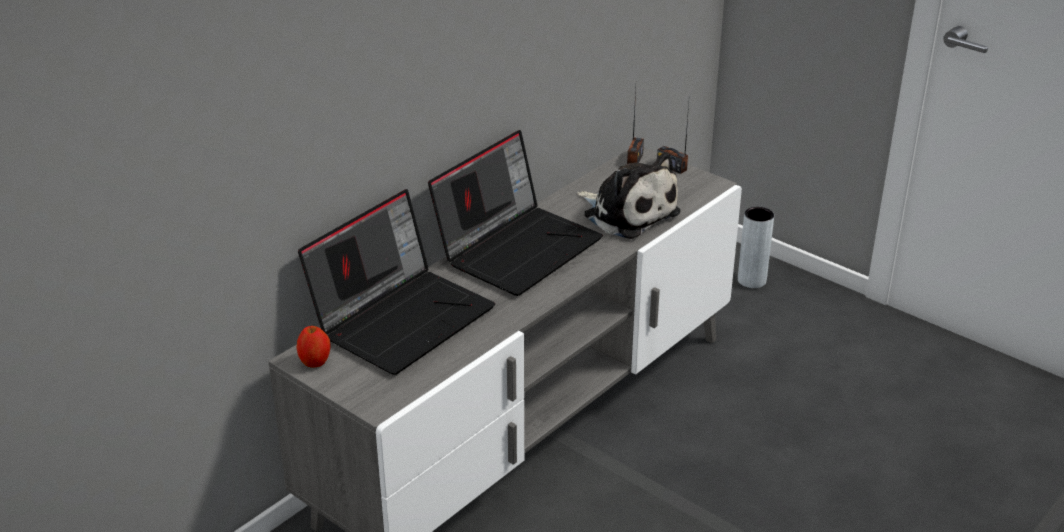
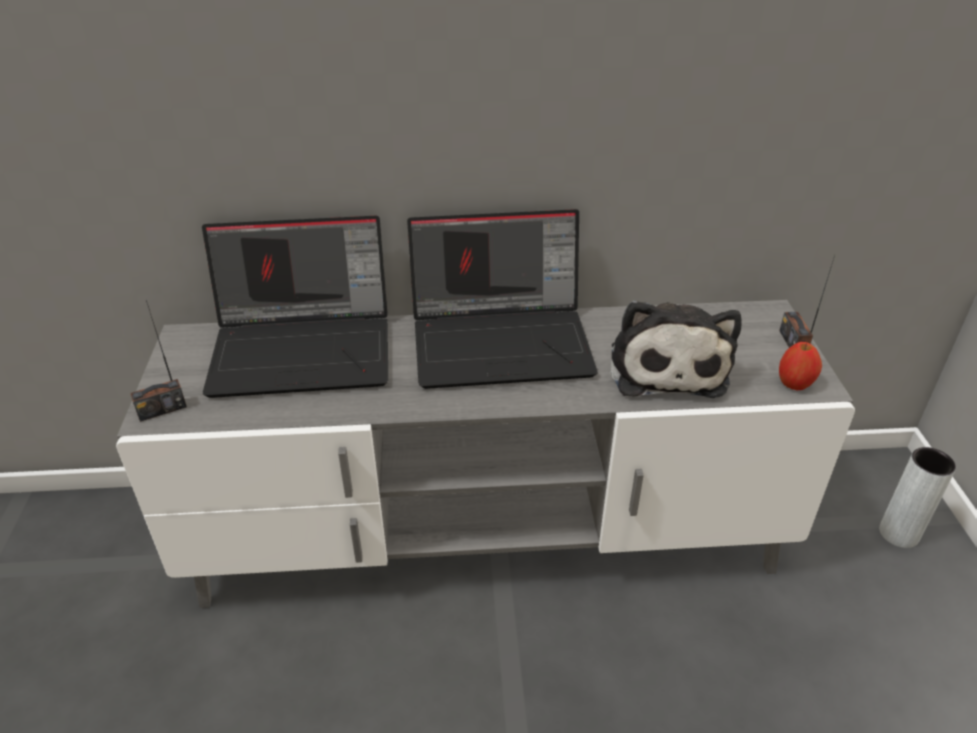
camera: 45 degrees right, 5 degrees up
apple [296,326,331,368] -> apple moved to [779,342,822,390]
radio [627,90,644,164] -> radio moved to [130,300,187,422]

